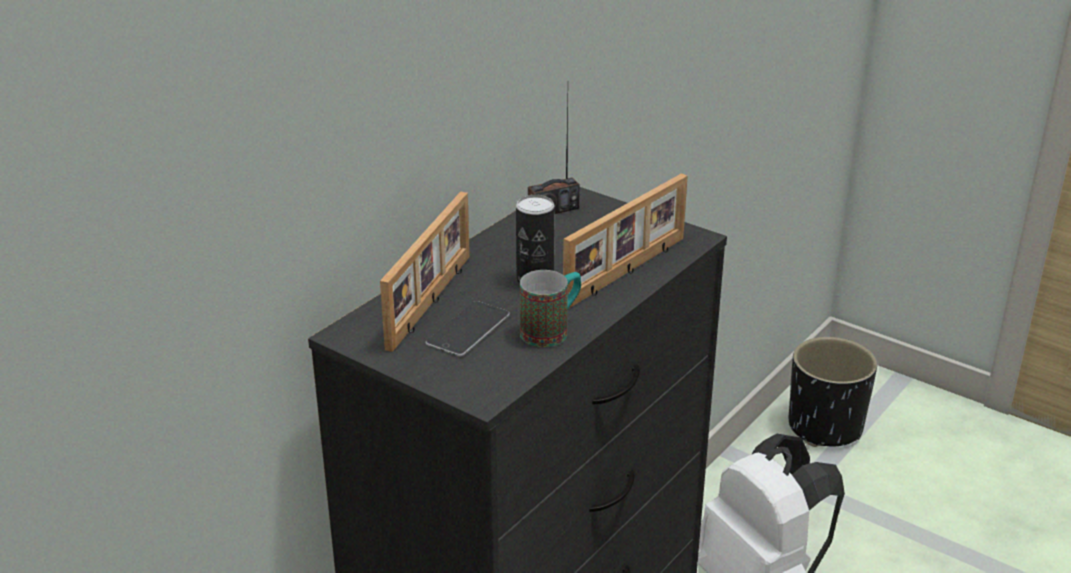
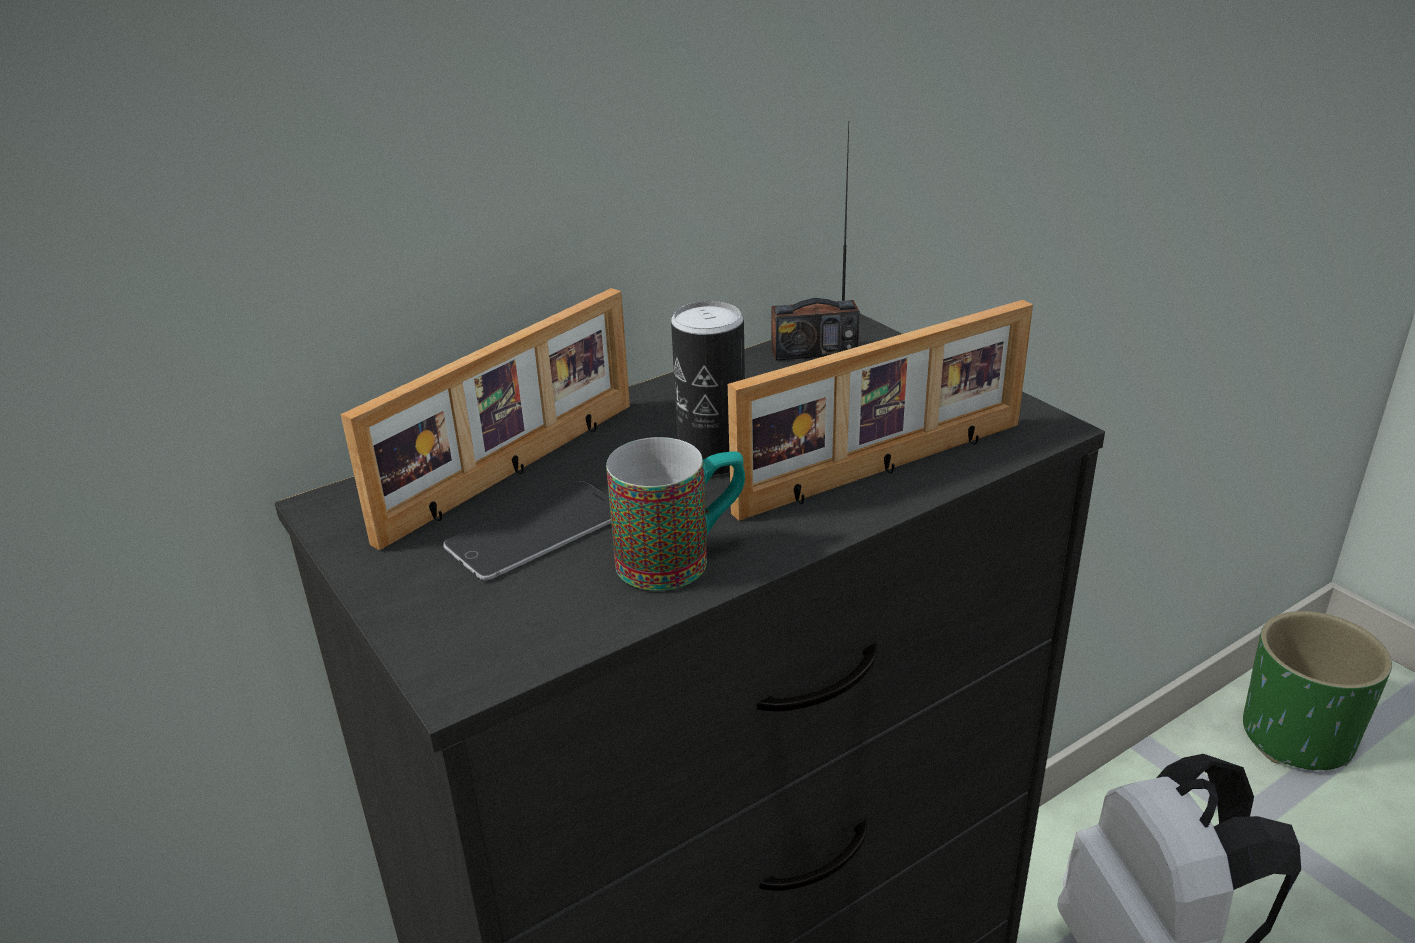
camera: 20 degrees right, 0 degrees up
black planter [789,337,877,447] -> green planter [1243,611,1392,770]

